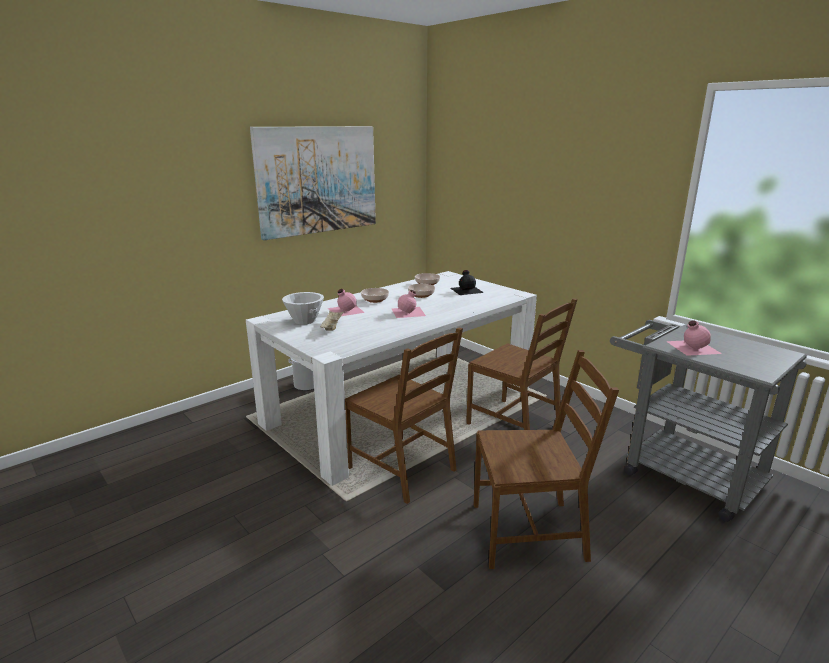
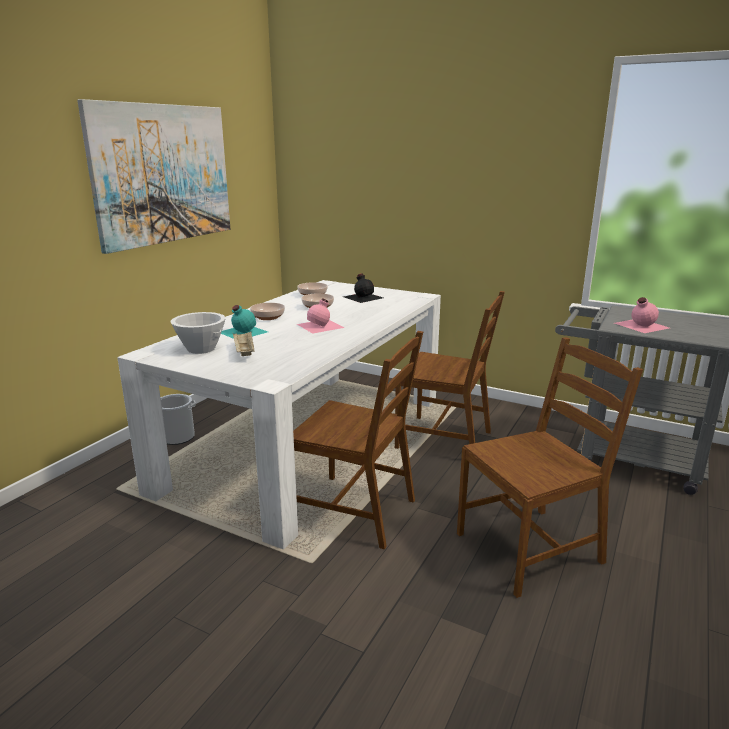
camera: 20 degrees left, 0 degrees up
pink bottle [328,289,365,316] -> turquoise bottle [221,305,268,339]

